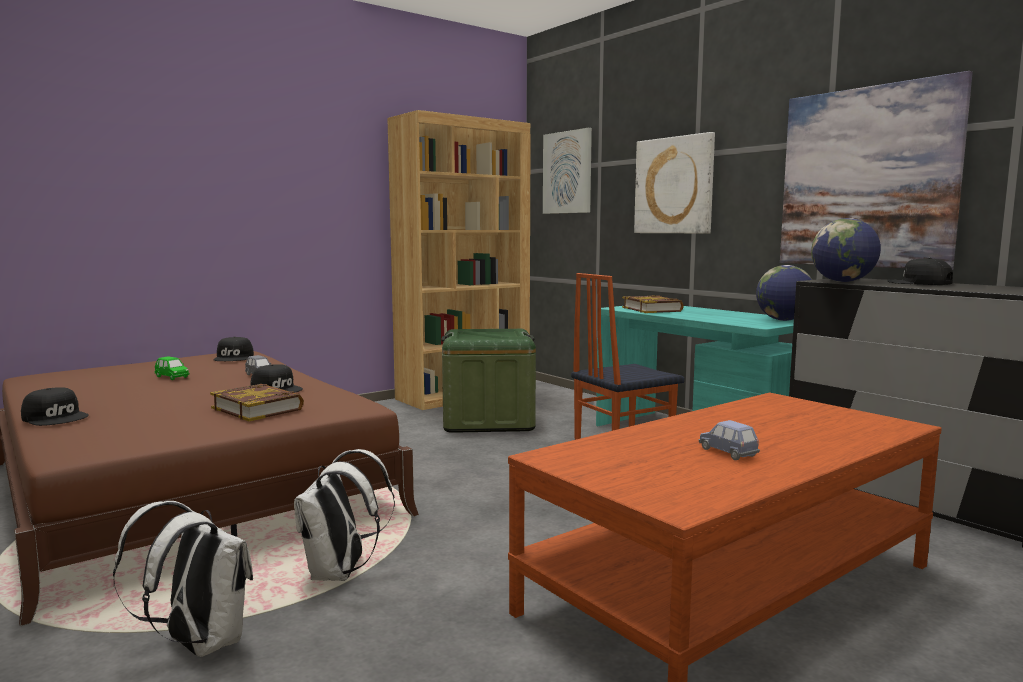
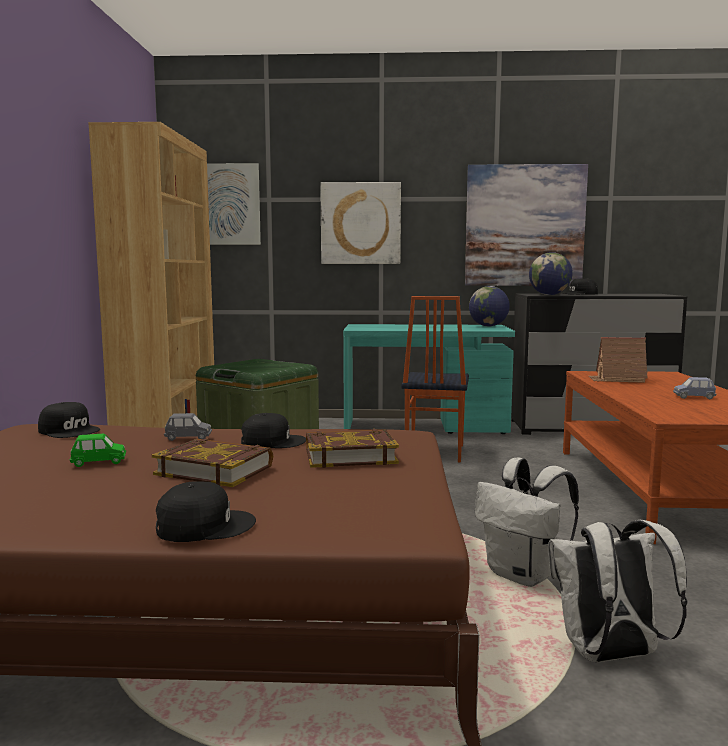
camera: 50 degrees left, 0 degrees up
book [622,295,684,313] -> book moved to [152,439,273,487]
none -> toy house [589,337,648,383]

